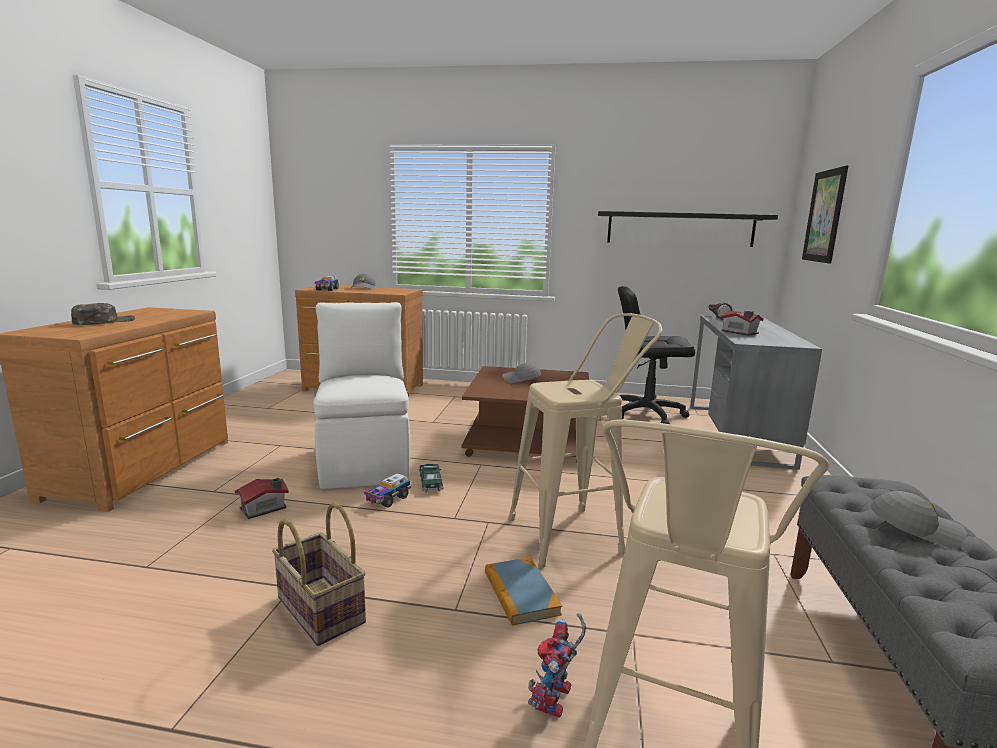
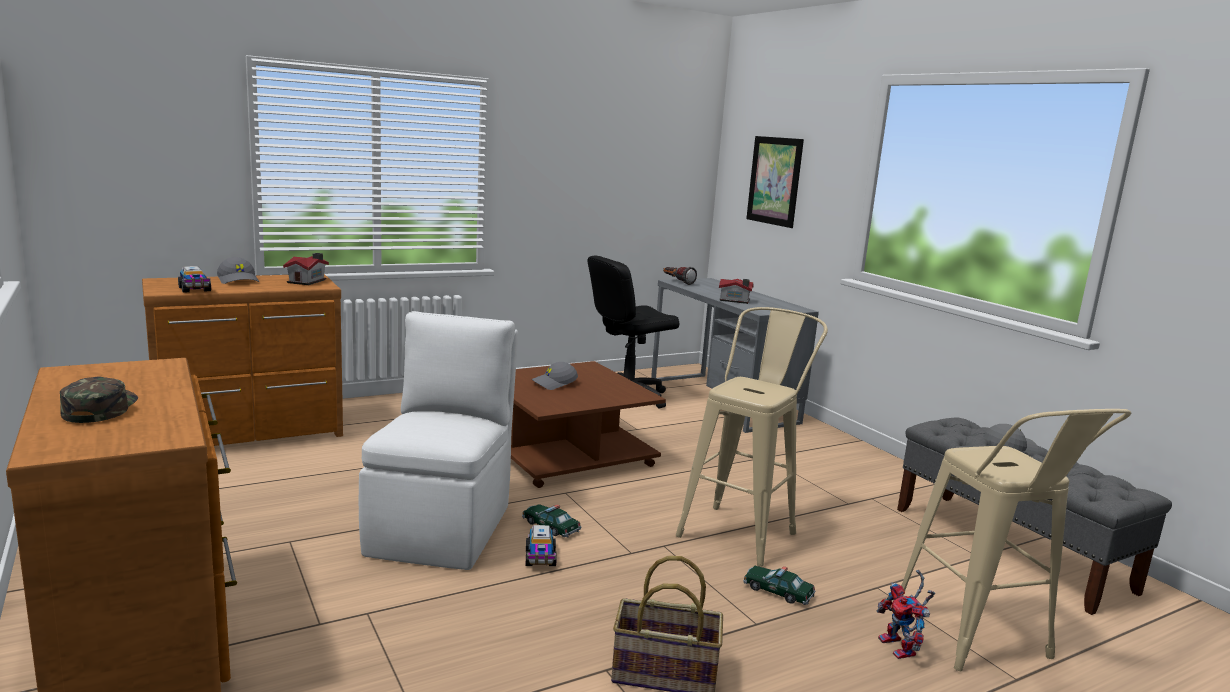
camera: 40 degrees left, 0 degrees up
toy house [235,478,289,519] -> toy house moved to [283,253,329,285]
white chair [314,302,410,489] -> white chair turned 60 degrees clockwise [359,311,518,570]
book [485,557,562,626] -> toy car [743,566,816,605]
black shelf [598,211,778,247] -> none

